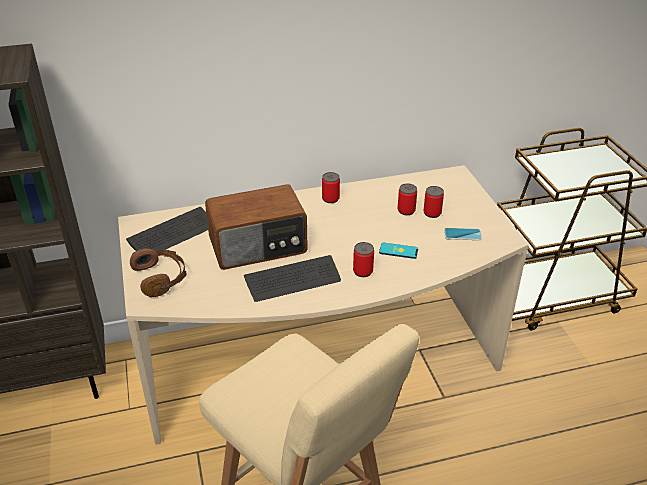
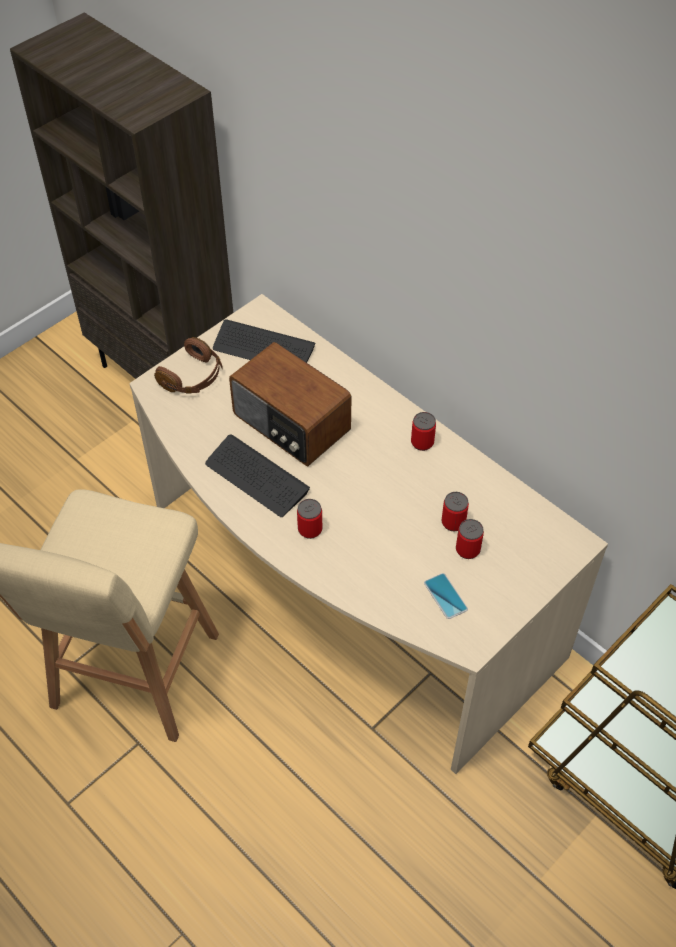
camera: 60 degrees right, 15 degrees up
phone [379,242,418,259] -> none

